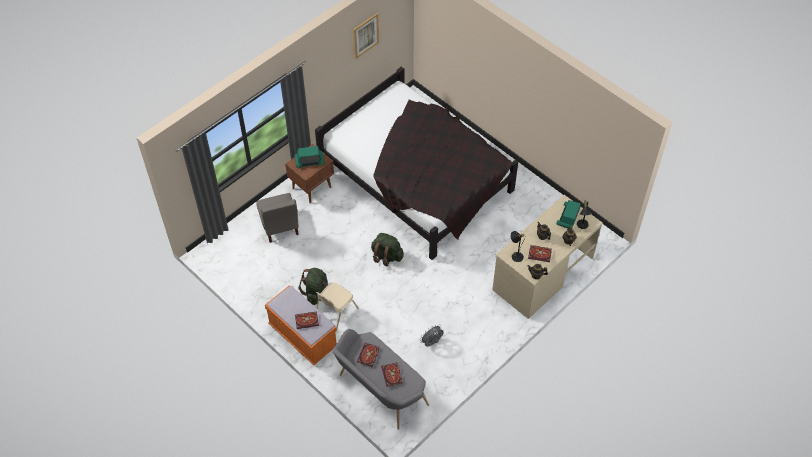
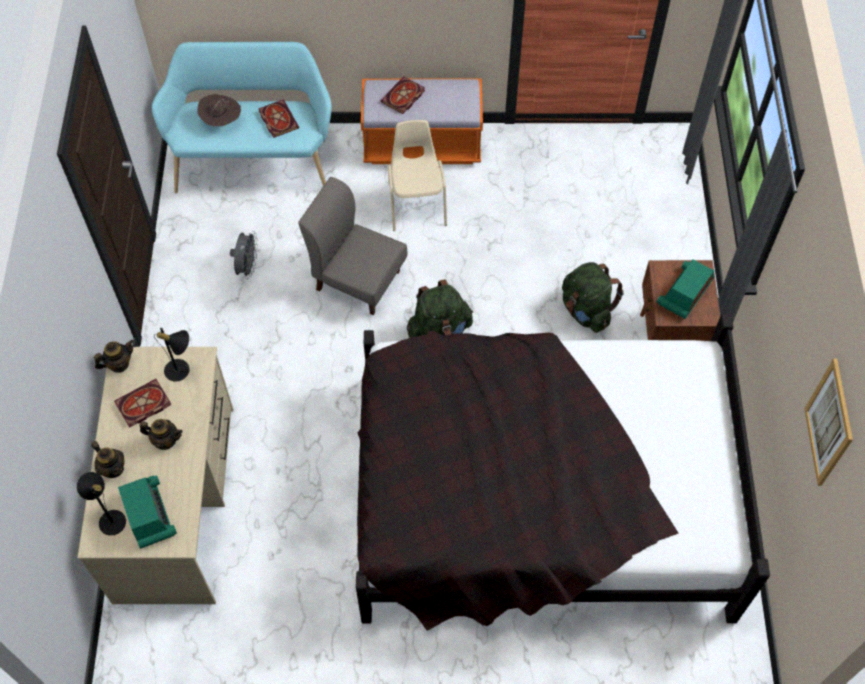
camera: 135 degrees right, 5 degrees up
grey chair [256,193,299,243] -> grey chair moved to [298,177,407,315]
green backpack [298,268,328,305] -> green backpack moved to [562,262,624,333]
grey bench [332,329,429,430] -> turquoise bench [152,42,332,193]
book [381,363,402,387] -> brown hat [198,94,241,126]

